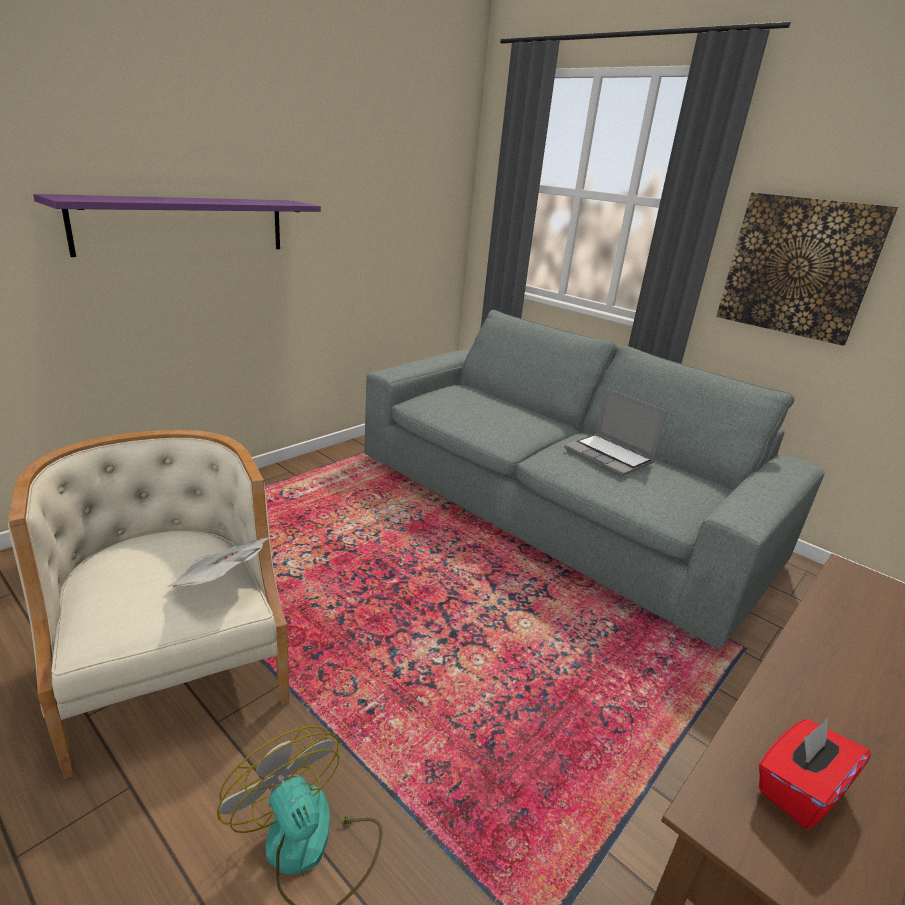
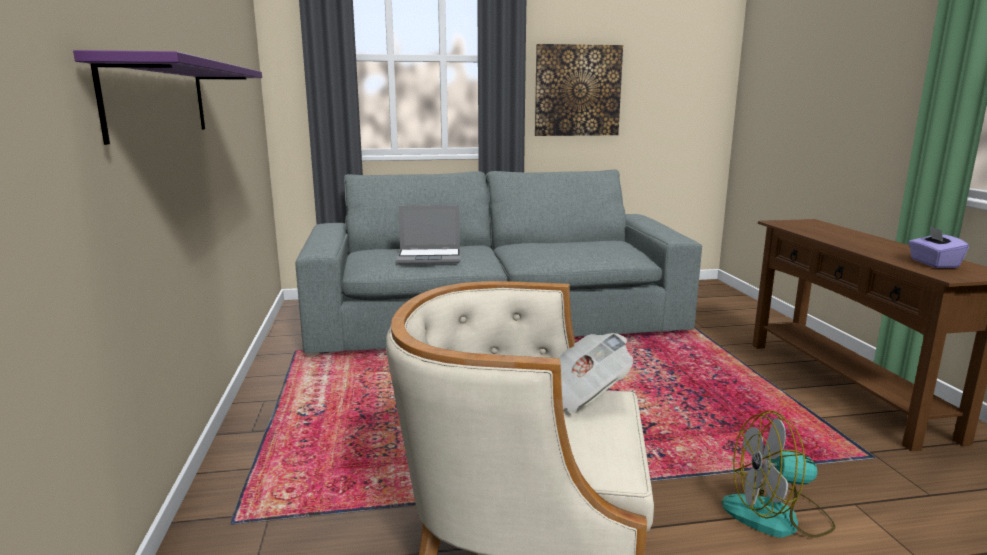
camera: 50 degrees left, 10 degrees down
laptop [564,388,667,476] -> laptop moved to [396,205,460,264]
red tissue box [759,719,871,830] -> purple tissue box [909,226,969,268]

